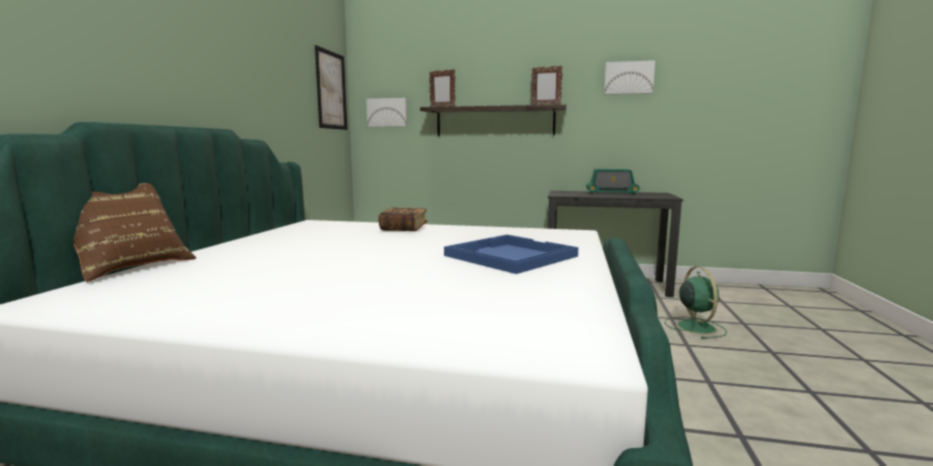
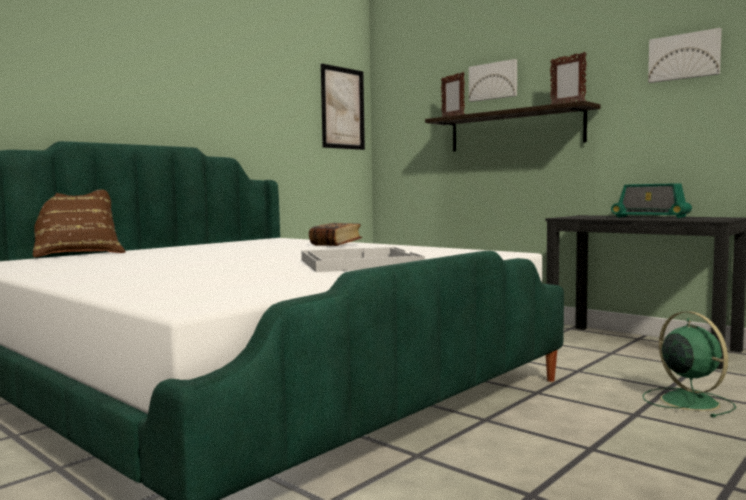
camera: 30 degrees right, 5 degrees down
picture [366,98,407,127] -> picture moved to [469,59,517,102]
blue tray [444,235,578,274] -> white tray [301,247,425,272]
green fan [664,266,727,339] -> green fan turned 45 degrees counterclockwise [643,311,736,418]

